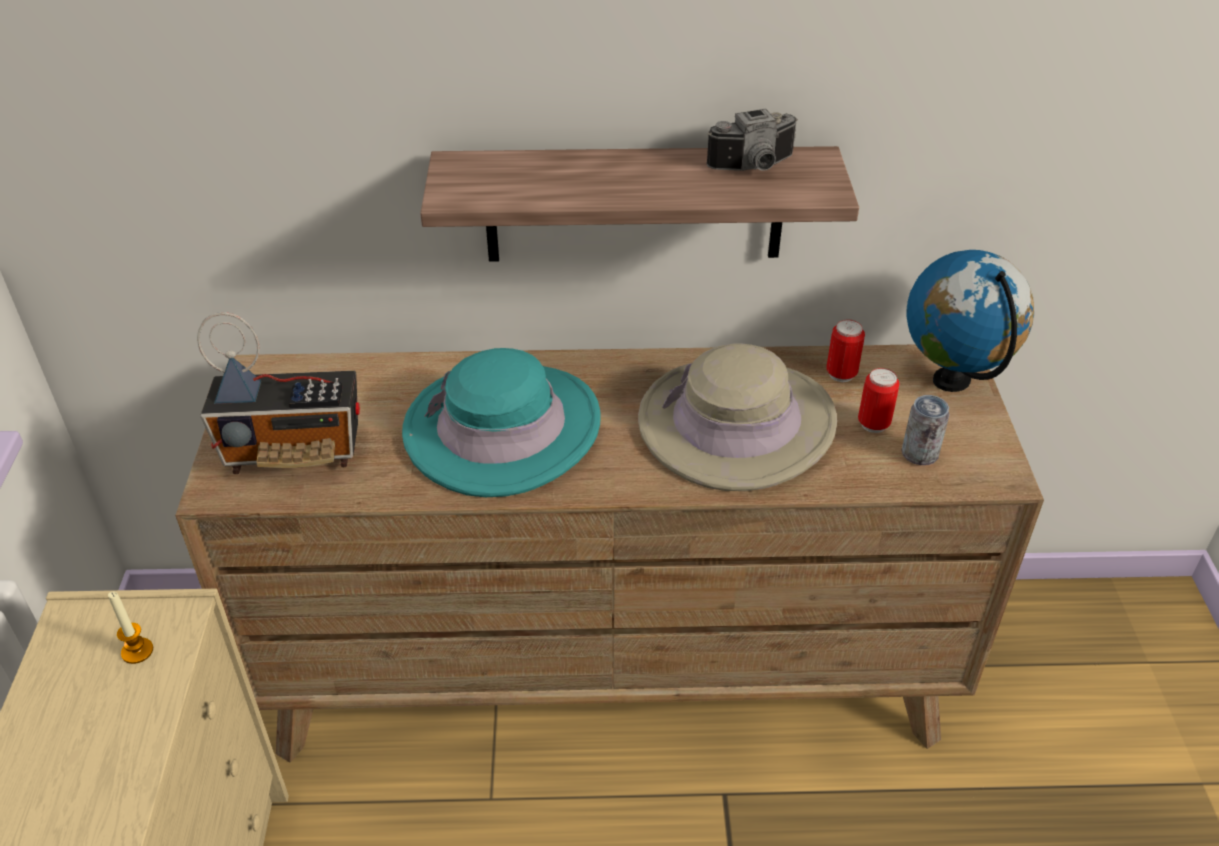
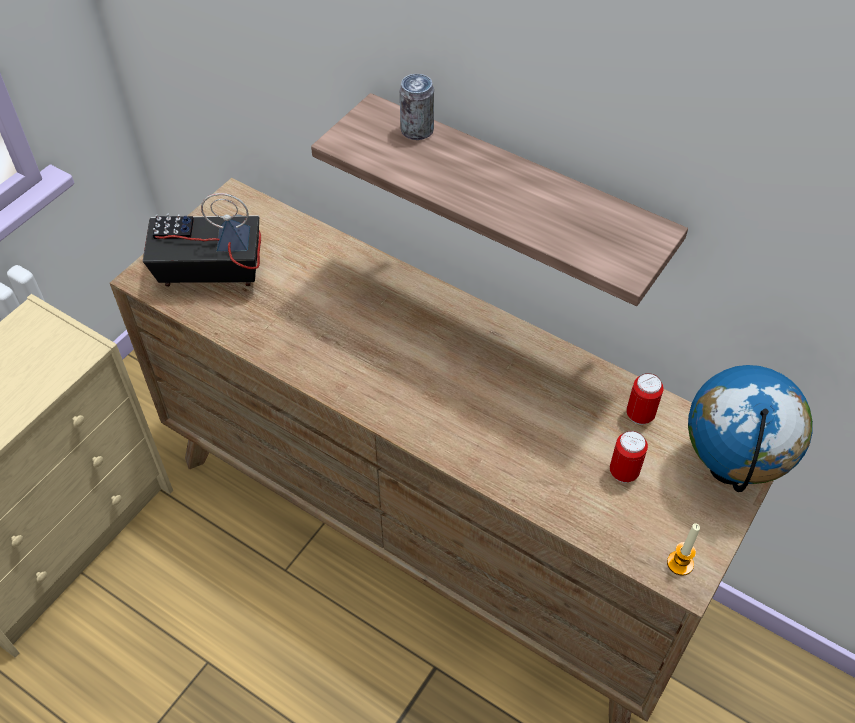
camera: 35 degrees right, 10 degrees up
candle [108,592,153,664] -> candle moved to [667,523,700,576]
radio [197,312,360,474] -> radio turned 150 degrees clockwise [143,193,261,287]
turquoise hat [402,348,601,497] -> none
beige hat [638,344,837,491] -> none
camera [707,109,798,171] -> none
can [901,395,950,465] -> can moved to [400,74,434,140]

